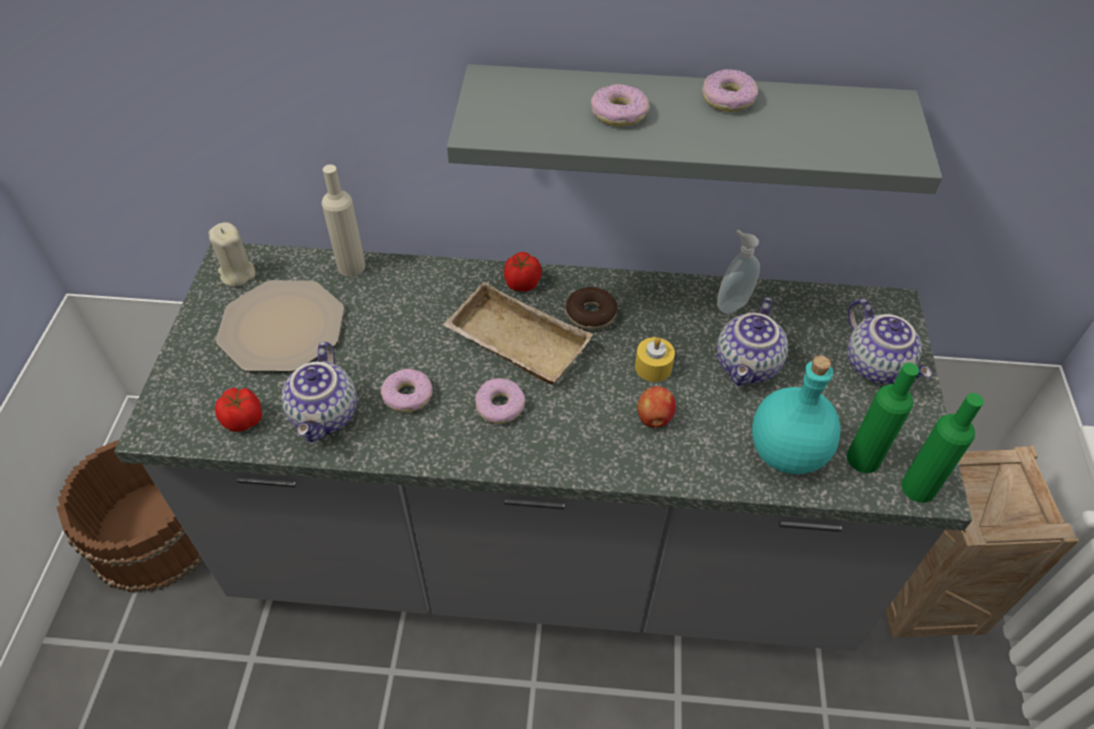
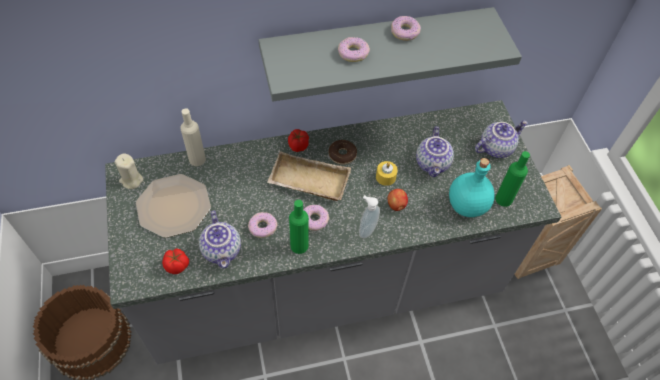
camera: 20 degrees left, 5 degrees up
soap dispenser [717,230,760,314] -> soap dispenser moved to [359,195,380,239]
teapot [847,299,932,384] -> teapot turned 75 degrees counterclockwise [475,121,528,158]
green bottle [901,393,984,503] -> green bottle moved to [289,200,309,254]

